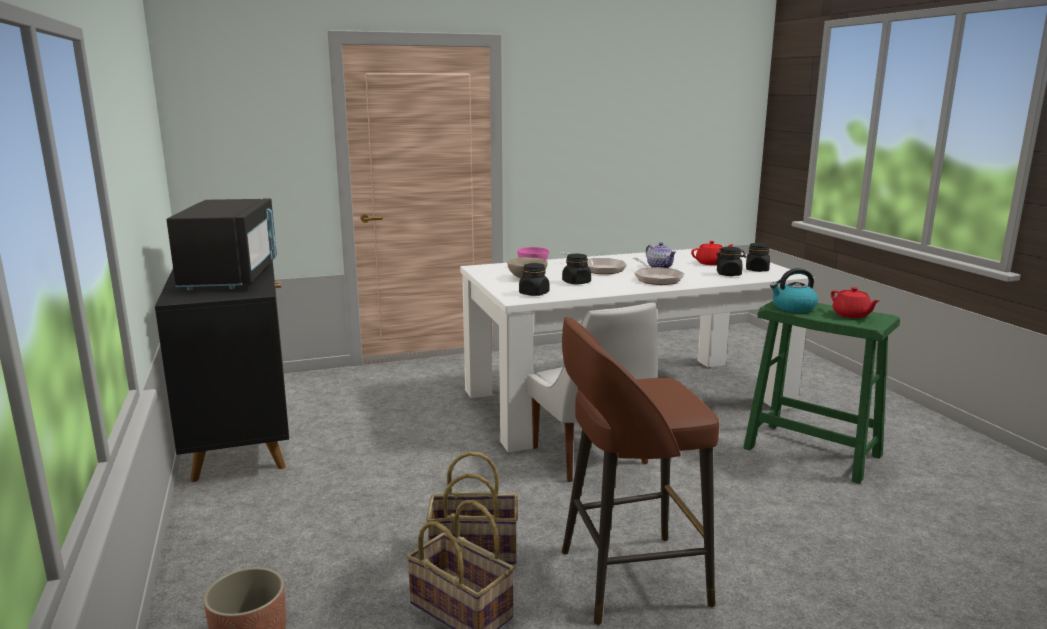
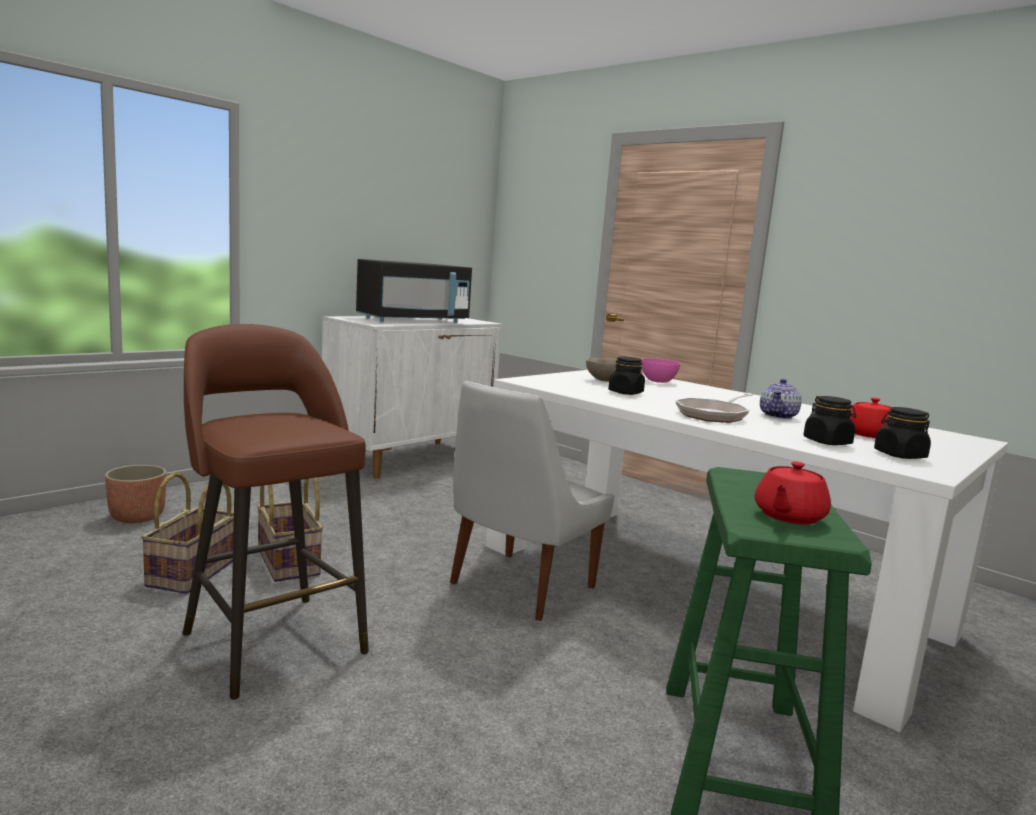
camera: 60 degrees right, 5 degrees down
black cabinet [155,260,289,482] -> white cabinet [322,316,502,479]
black jar [519,263,549,296] -> none
frying pan [560,252,627,274] -> none
kettle [770,268,818,313] -> none

